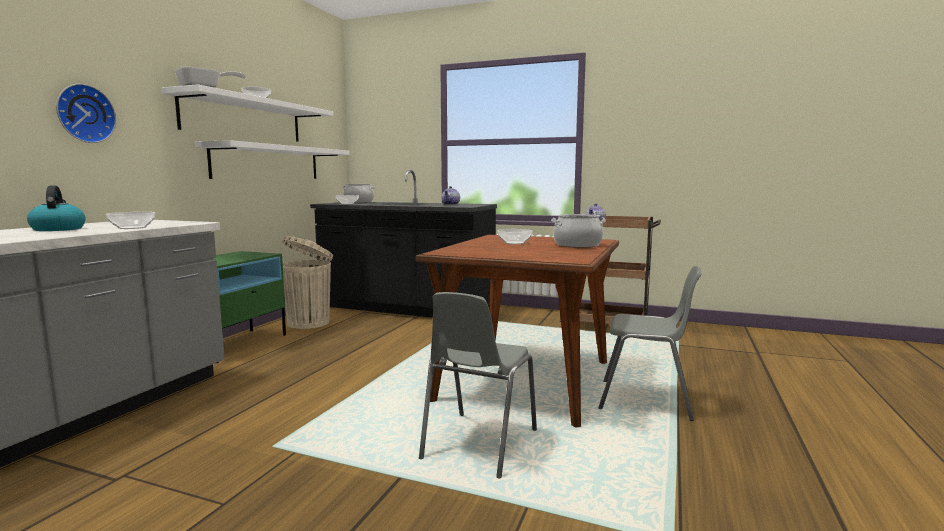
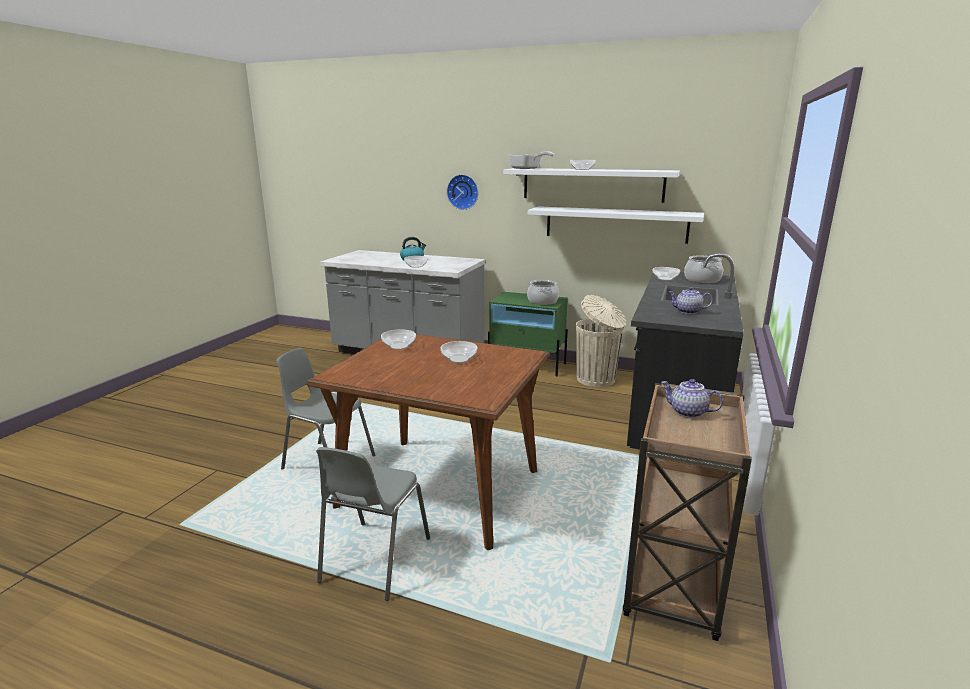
camera: 90 degrees right, 10 degrees up
cooking pot [551,214,606,248] -> cooking pot moved to [527,280,559,305]
none -> bowl [381,329,416,350]

